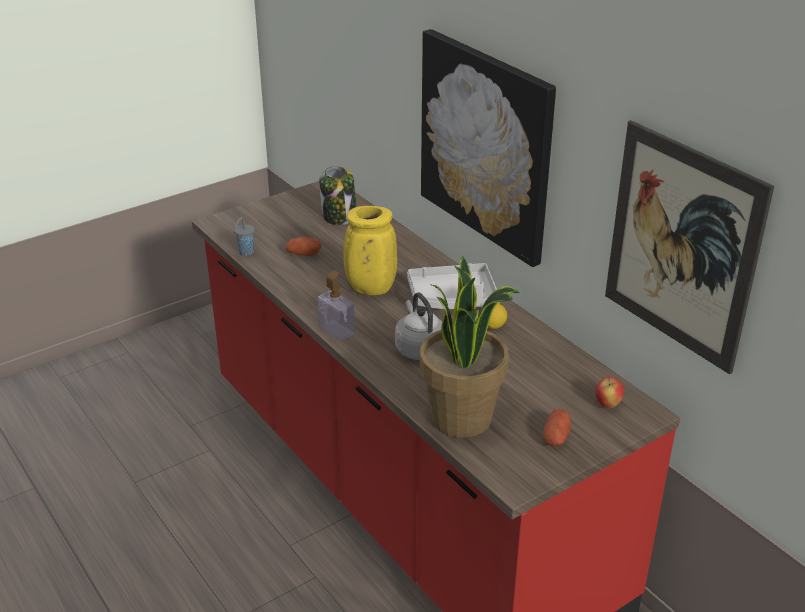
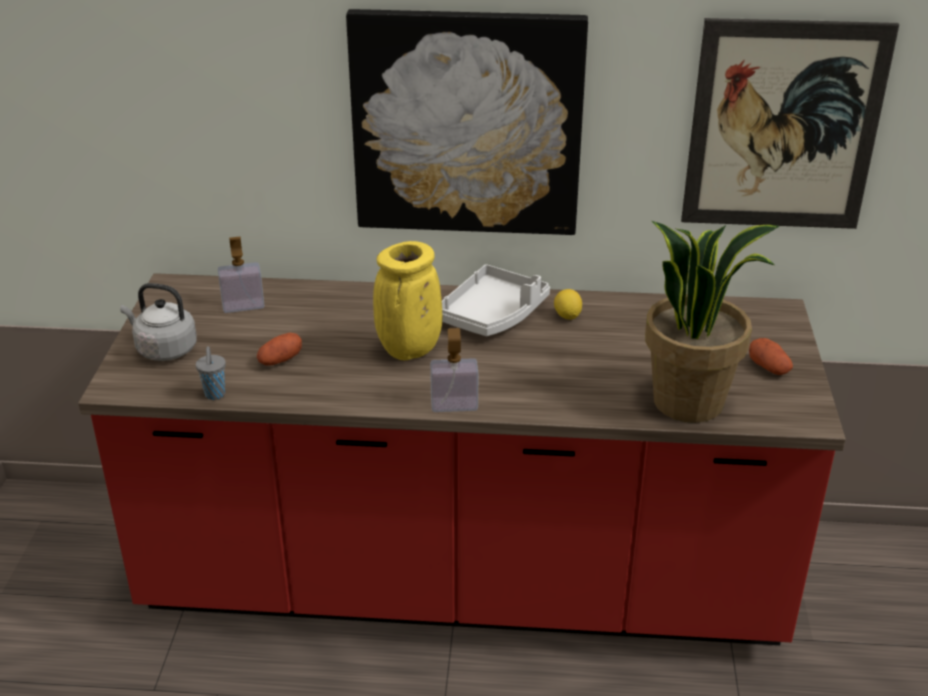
camera: 50 degrees left, 0 degrees up
jar [319,166,356,225] -> soap dispenser [218,237,264,313]
grey kettle [395,292,442,360] -> grey kettle moved to [120,283,197,361]
apple [595,377,624,408] -> none

